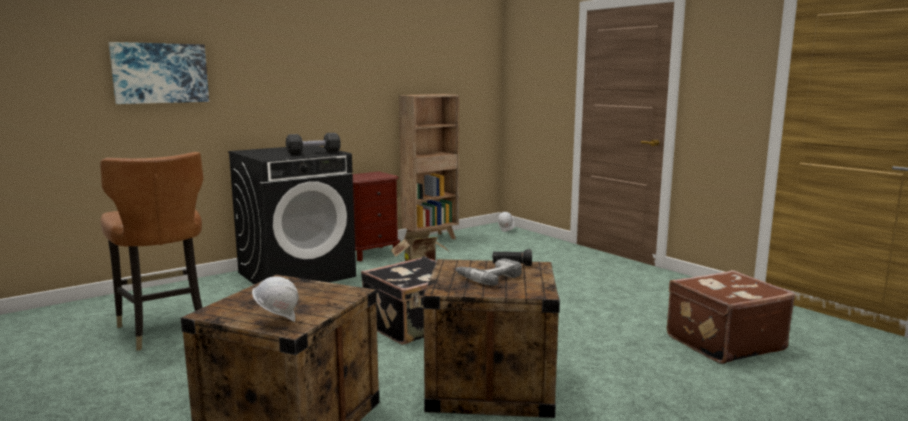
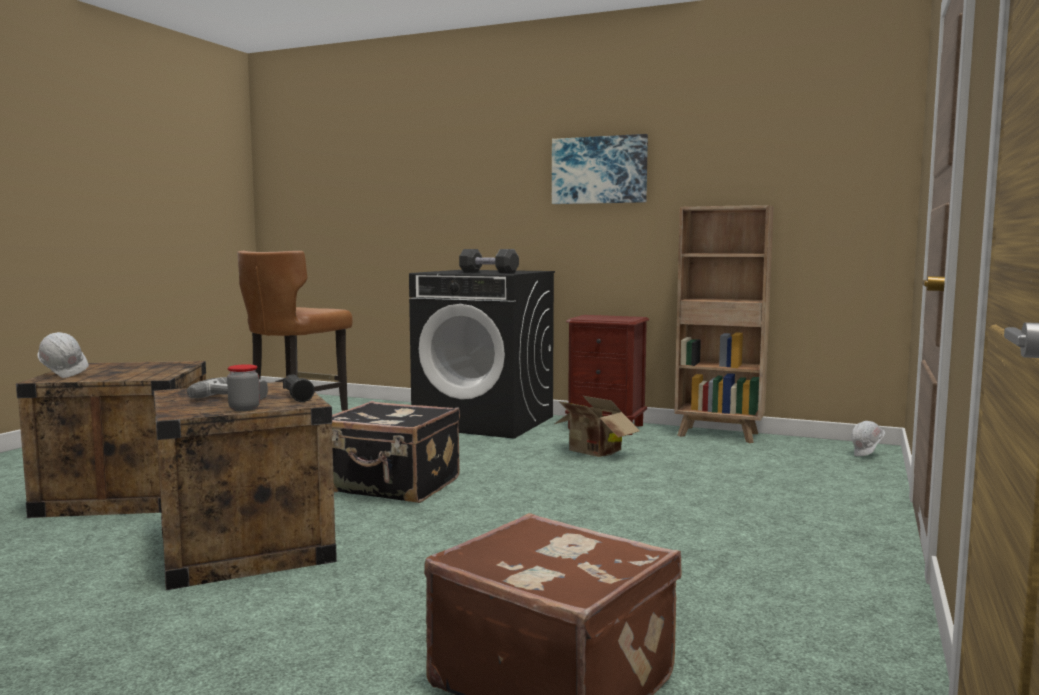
camera: 60 degrees right, 5 degrees down
picture [108,42,209,104] -> picture moved to [552,134,648,204]
none -> jar [227,364,260,411]

